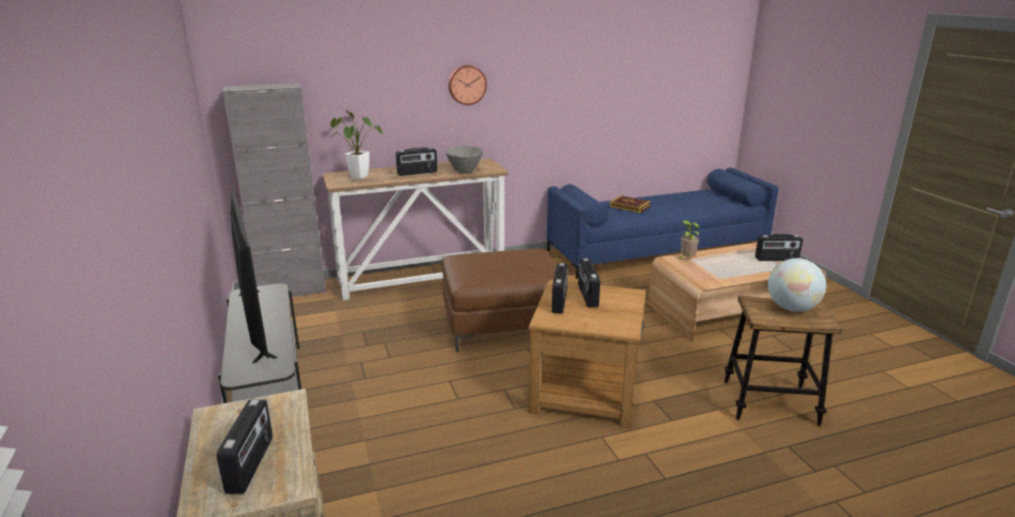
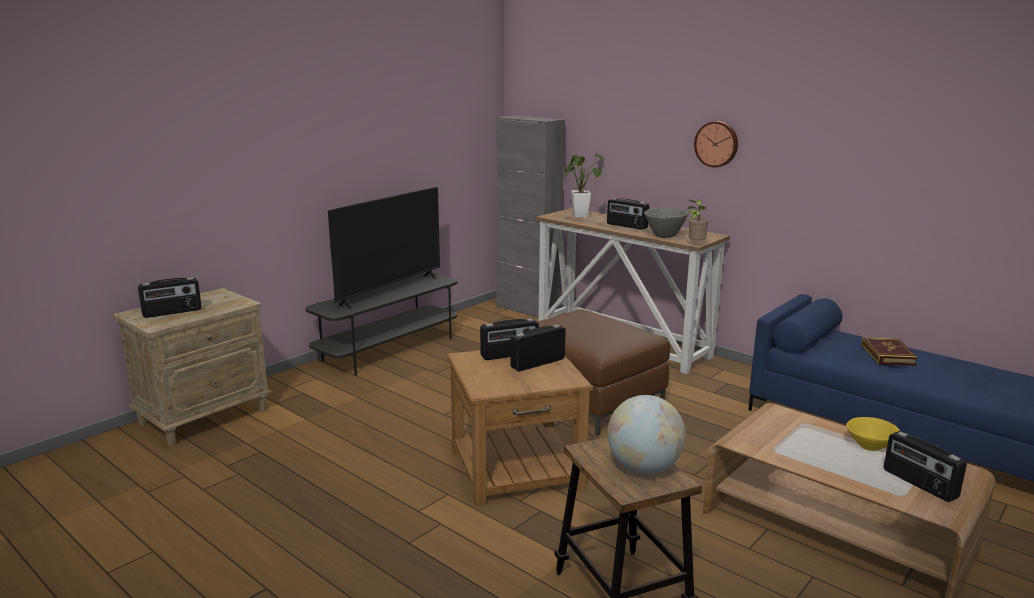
camera: 60 degrees right, 5 degrees down
potted plant [678,220,700,260] -> potted plant moved to [688,199,709,240]
none -> yellow bowl [846,417,900,451]

